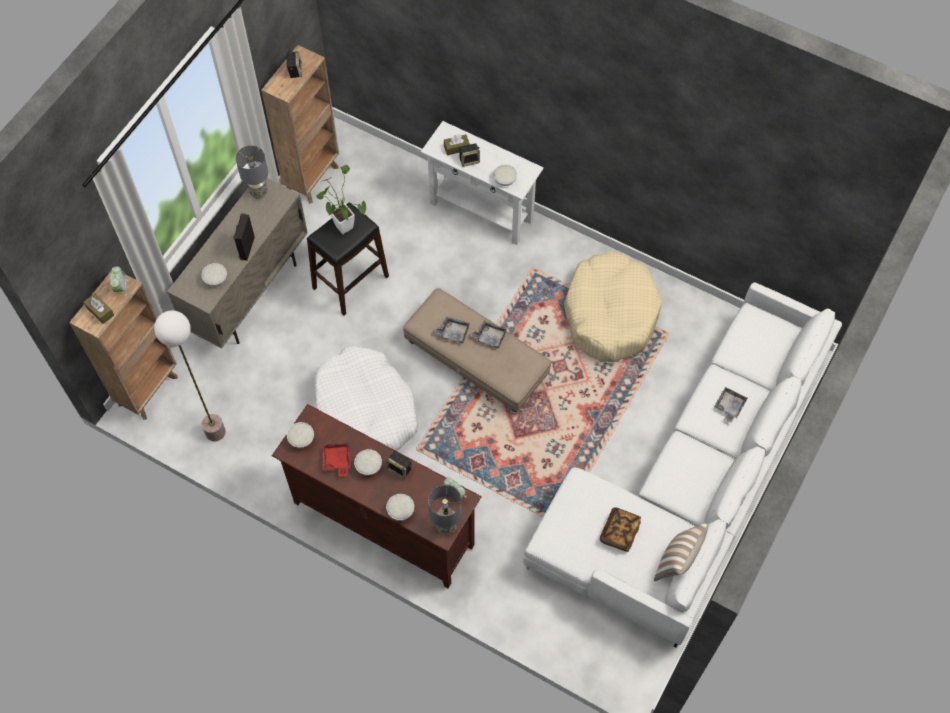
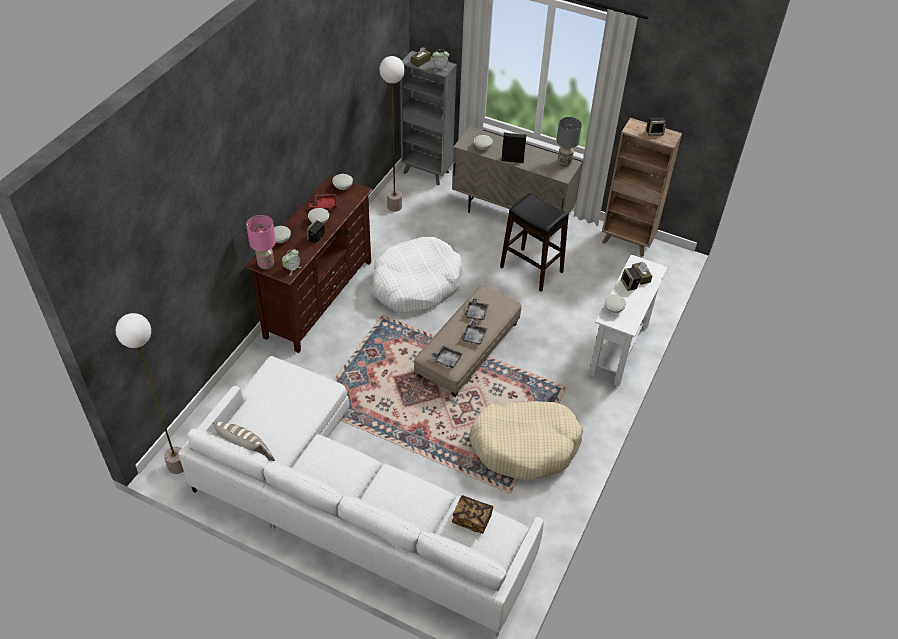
camera: 85 degrees right, 15 degrees down
brown bookcase [69,272,178,420] -> grey bookcase [400,51,457,185]
potted plant [316,165,366,234] -> none
grey table lamp [428,485,462,535] -> pink table lamp [246,215,276,269]
book [600,508,641,552] -> book moved to [452,495,494,534]
grey tray [714,387,747,423] -> grey tray moved to [429,345,463,368]
none -> floor lamp [116,313,184,474]

